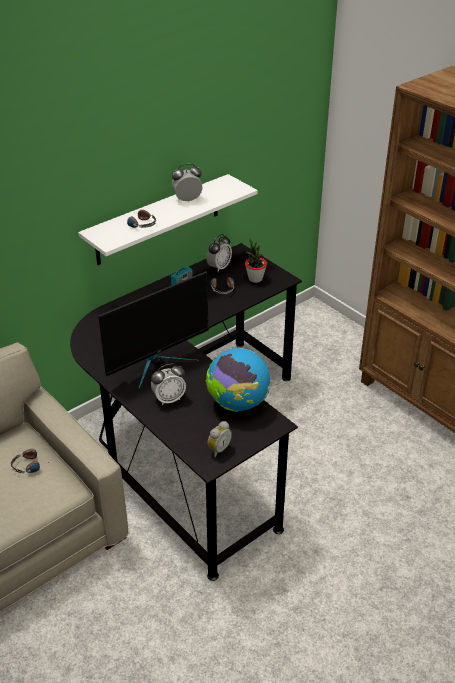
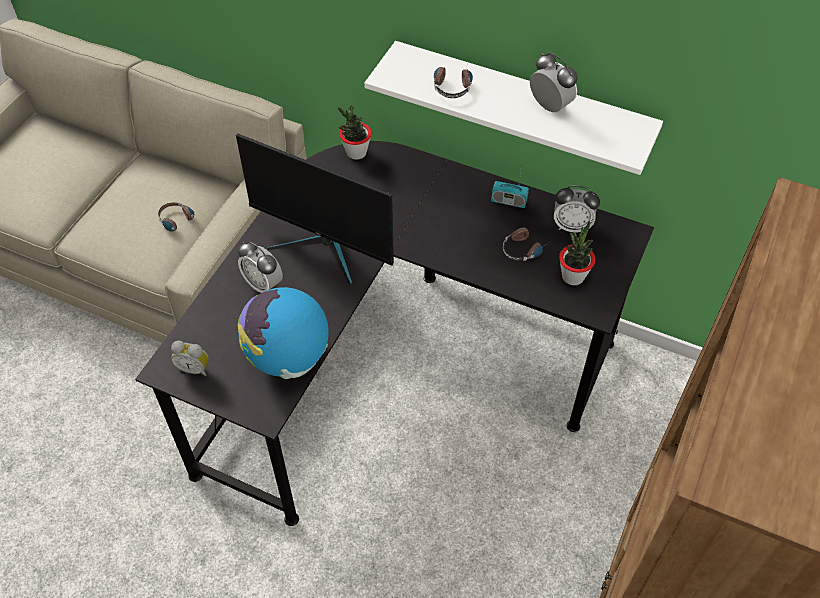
camera: 65 degrees right, 15 degrees up
none -> potted plant [338,105,372,160]

